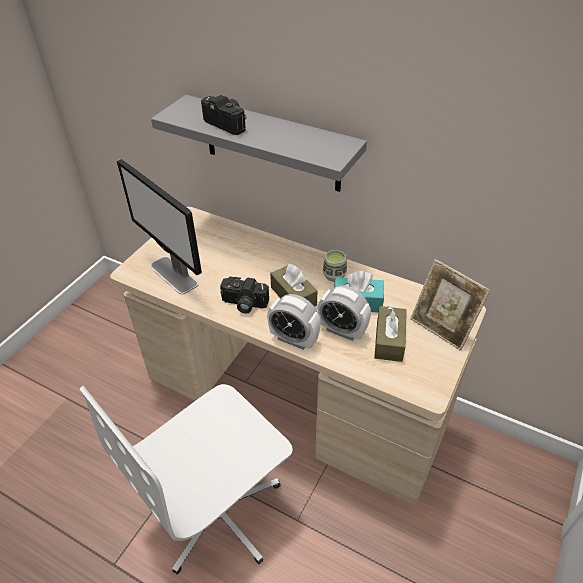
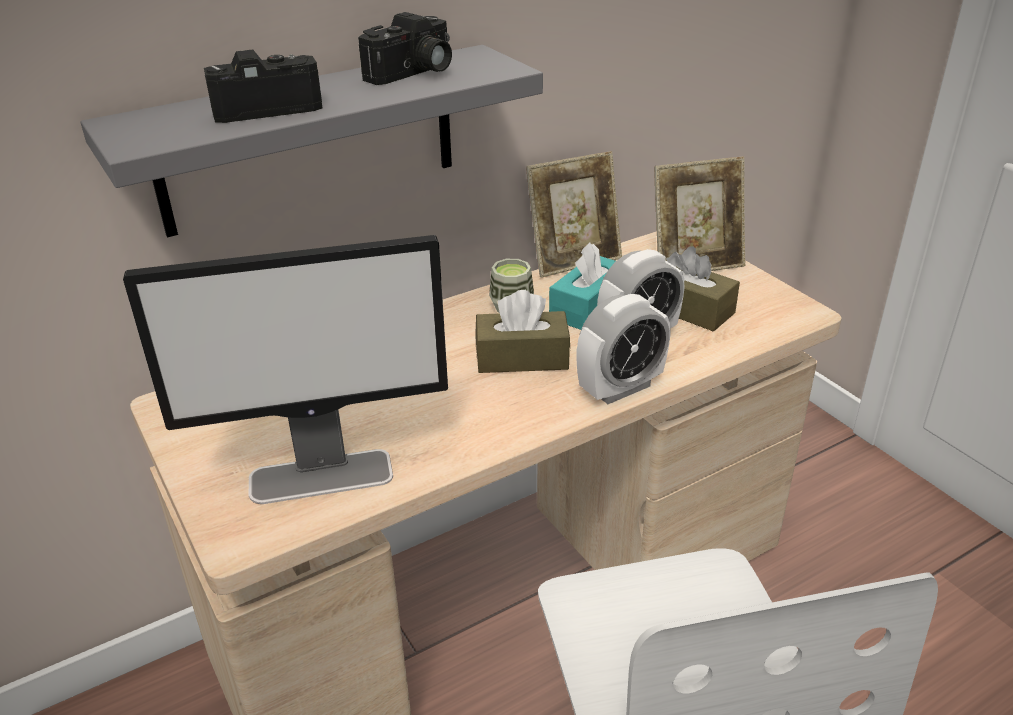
camera: 60 degrees left, 10 degrees down
camera [220,277,269,314] -> camera moved to [358,12,452,85]
none -> picture frame [526,151,622,278]

